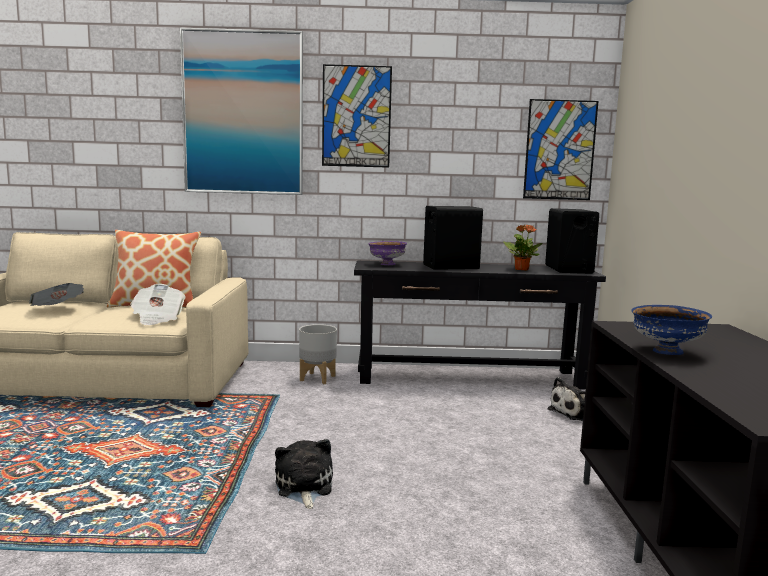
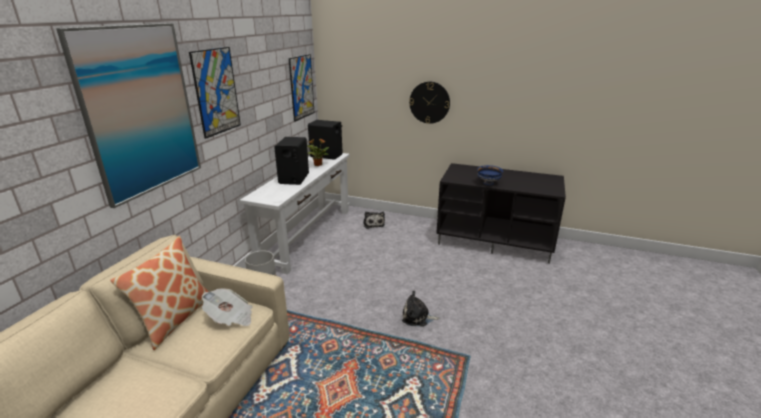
camera: 70 degrees left, 15 degrees up
newspaper [29,283,84,306] -> none
black console table [354,261,606,390] -> white console table [240,153,350,274]
purple bowl [368,241,407,265] -> none
none -> wall clock [409,82,450,124]

